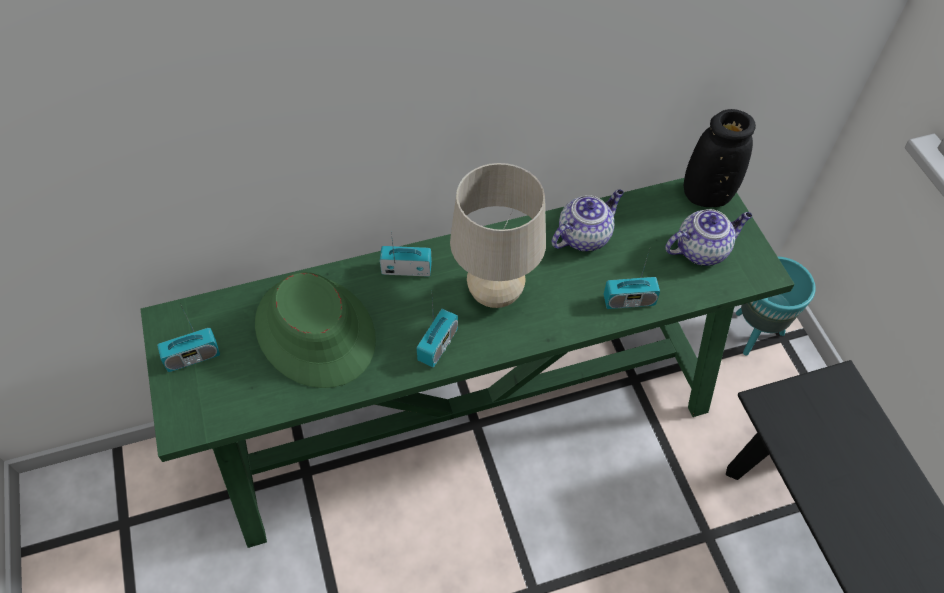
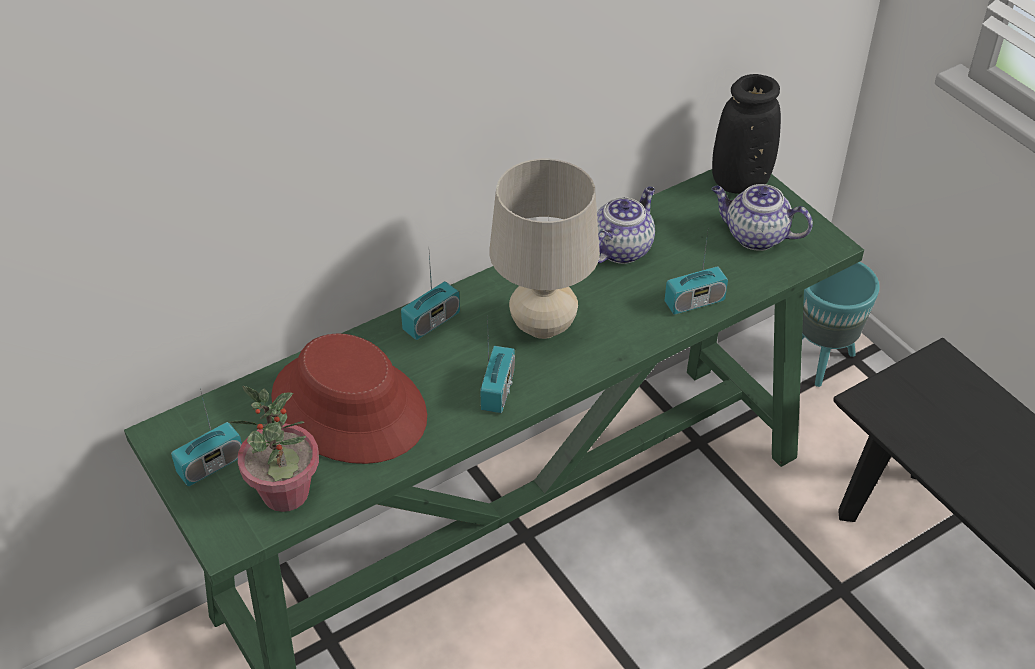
camera: 15 degrees left, 10 degrees down
green hat [255,272,376,388] -> red hat [271,333,427,464]
radio [380,232,432,277] -> radio turned 150 degrees clockwise [401,254,460,340]
teapot [665,209,752,266] -> teapot turned 120 degrees counterclockwise [712,184,813,251]
none -> potted plant [228,386,319,512]

